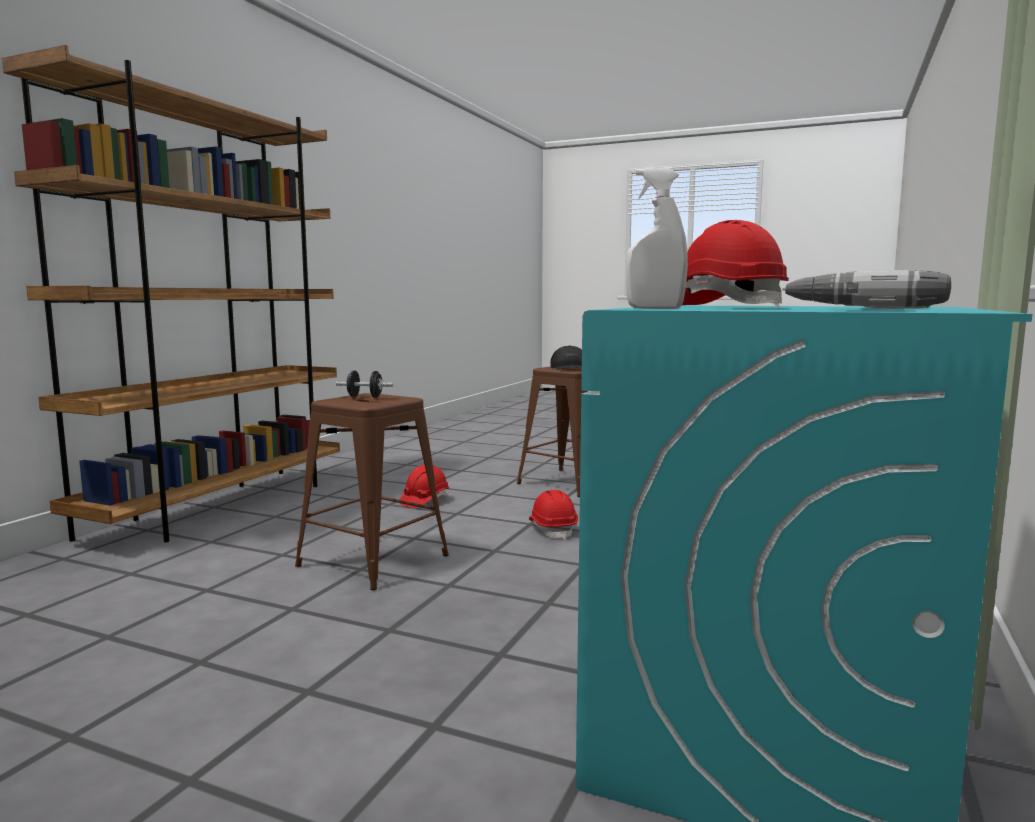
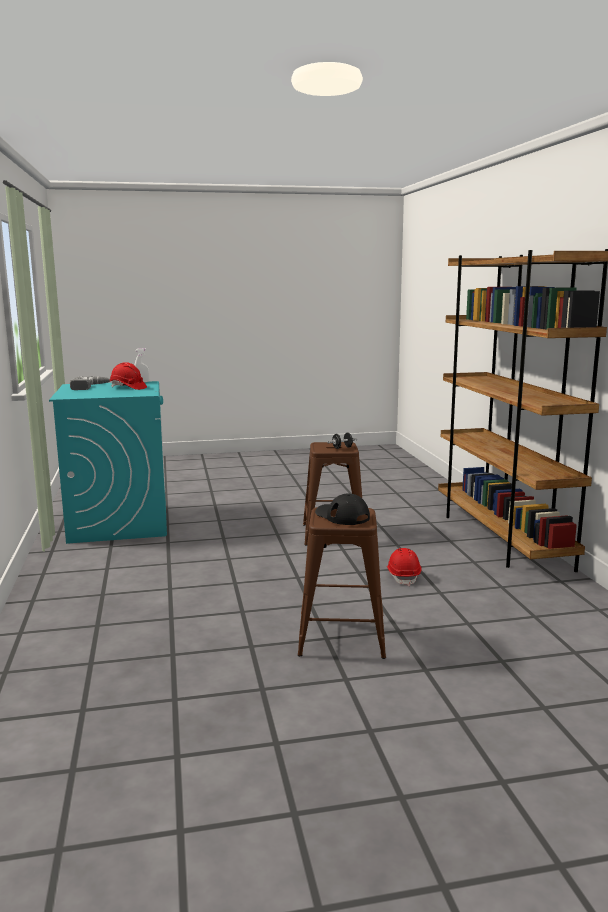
camera: 145 degrees right, 5 degrees up
red hard hat [529,490,578,540] -> none

